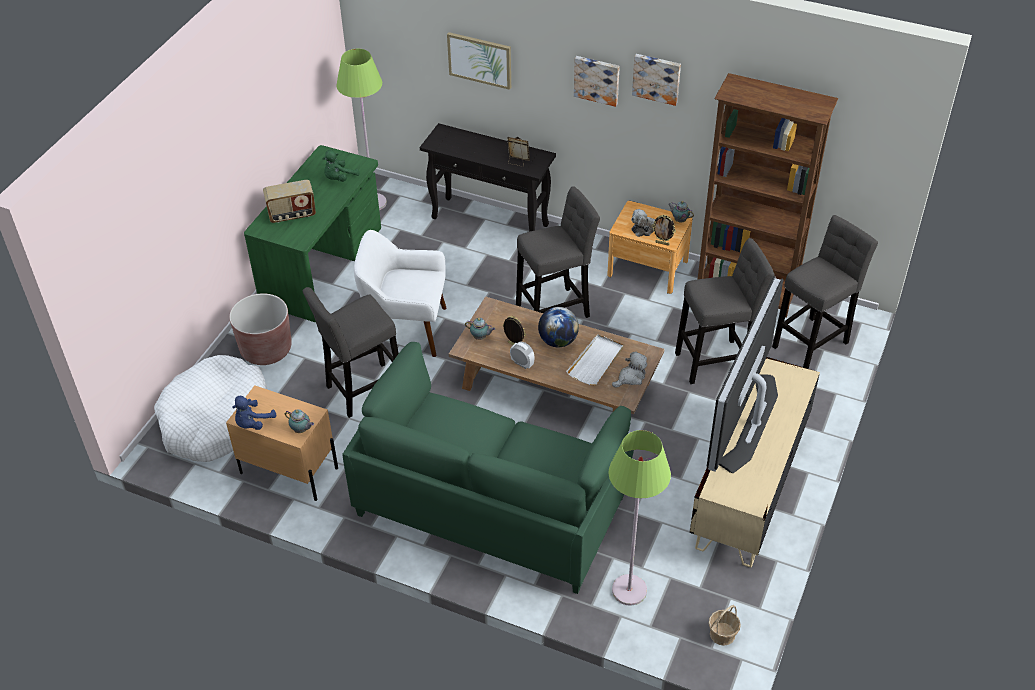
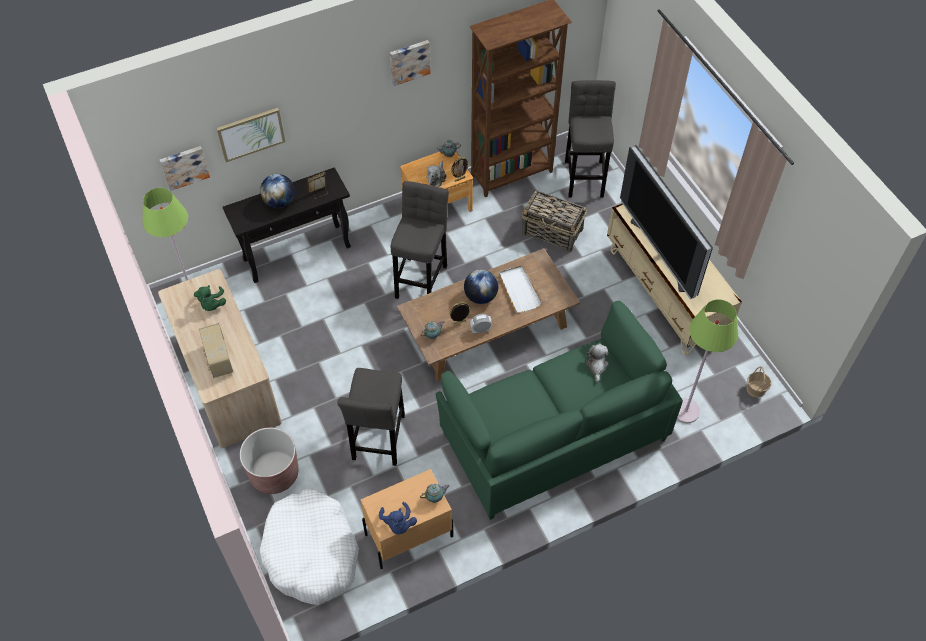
camera: 50 degrees left, 10 degrees up
green desk [244,145,381,322] -> beige desk [158,269,282,448]
radio [263,180,316,223] -> radio turned 135 degrees clockwise [199,323,233,378]
white armchair [354,230,447,357] -> none
picture [574,56,620,107] -> picture moved to [160,146,210,191]
plush toy [612,351,647,388] -> plush toy moved to [585,343,609,382]
grey stool [675,238,775,384] -> basket [522,190,587,253]
none -> globe [260,174,295,208]

